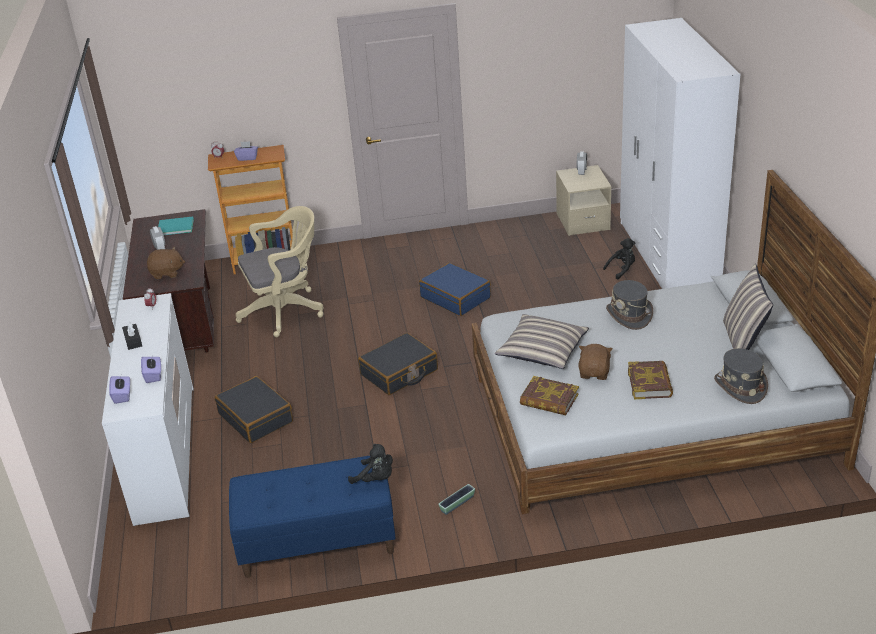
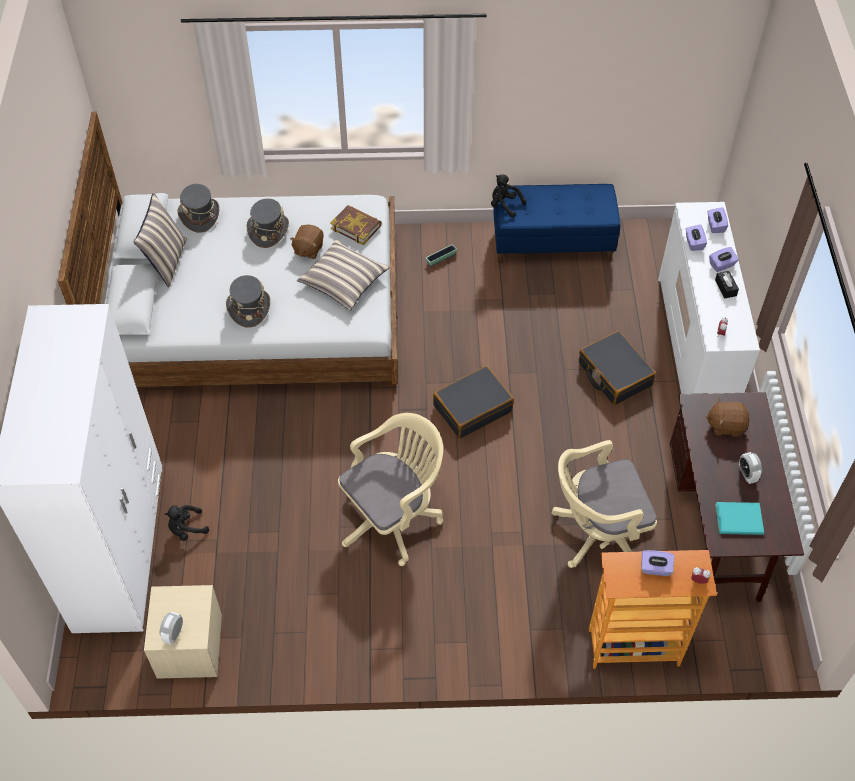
camera: 175 degrees left, 20 degrees up
blue suitcase [419,263,491,316] -> beige office chair [338,413,443,566]
book [628,361,673,399] -> grey hat [247,198,289,248]
none -> purple tissue box [709,247,739,272]

